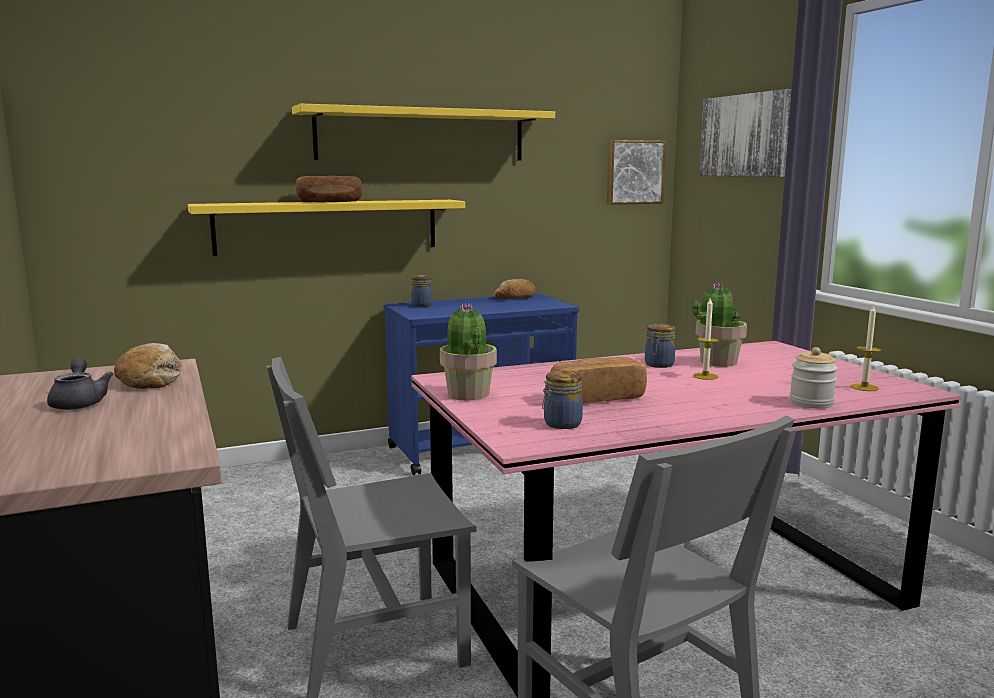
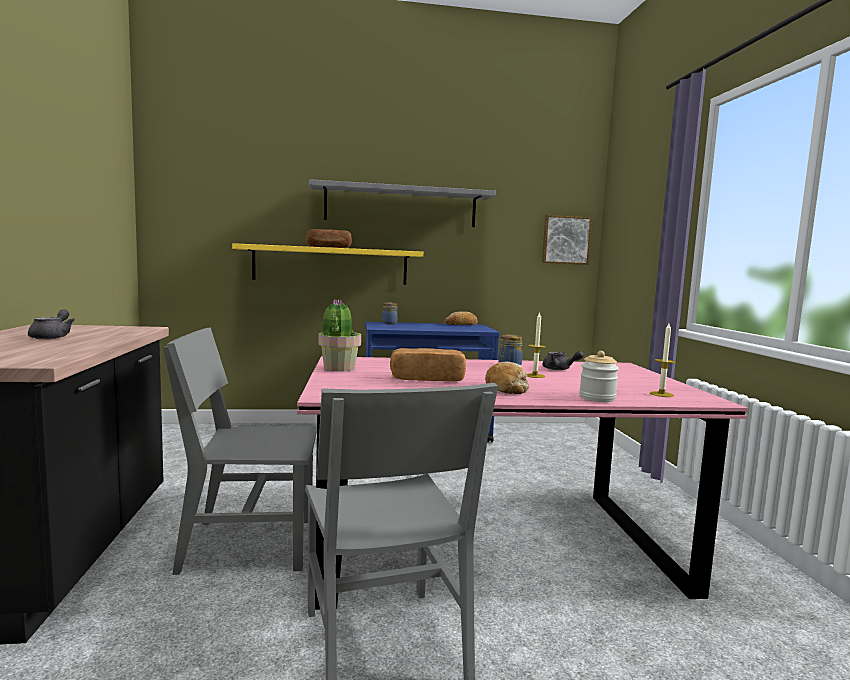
camera: 15 degrees right, 5 degrees down
bread [114,343,183,389] -> bread moved to [485,362,529,394]
yellow shelf [292,103,555,161] -> grey shelf [309,179,496,227]
jar [542,371,583,429] -> none
potted plant [692,283,747,367] -> grey teapot [543,351,584,370]
picture [699,89,792,177] -> none

